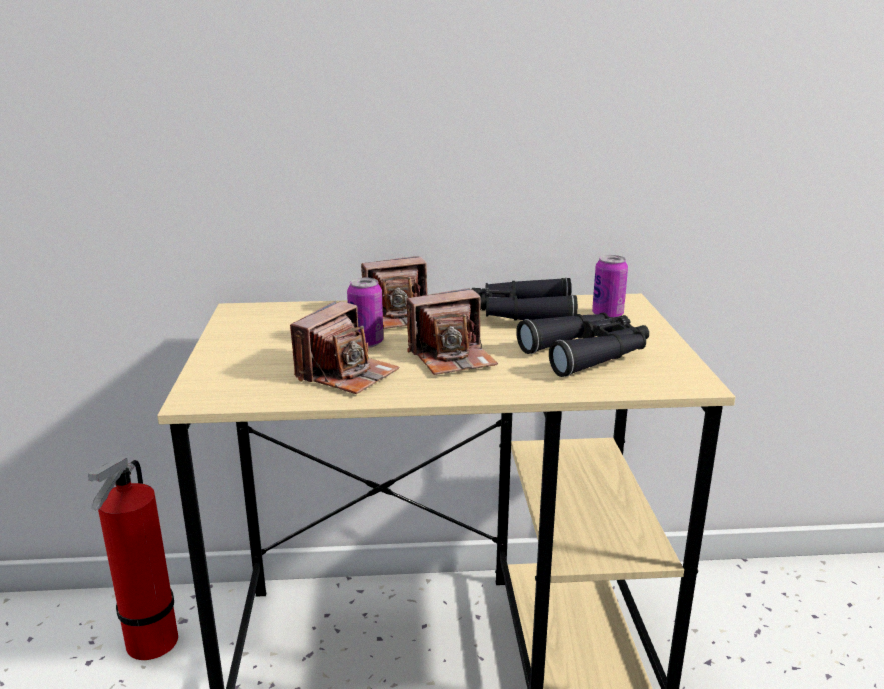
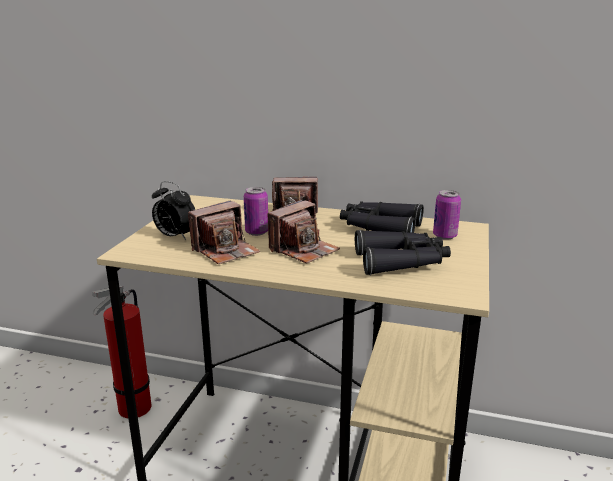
camera: 20 degrees right, 0 degrees up
camera [407,288,498,375] -> camera turned 45 degrees counterclockwise [267,200,340,264]
none -> alarm clock [152,181,195,240]

